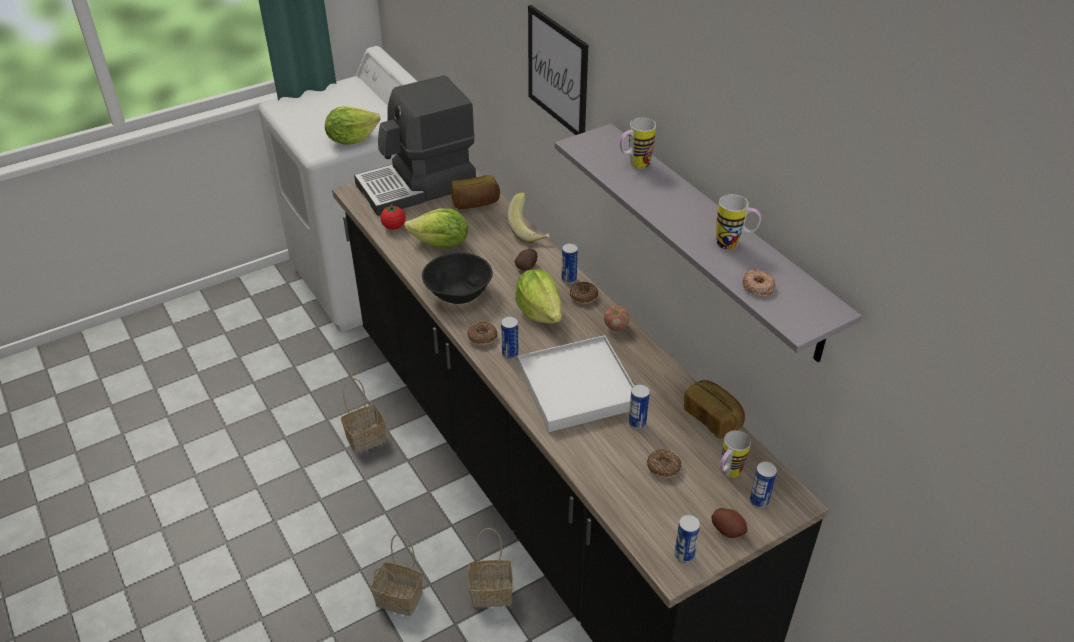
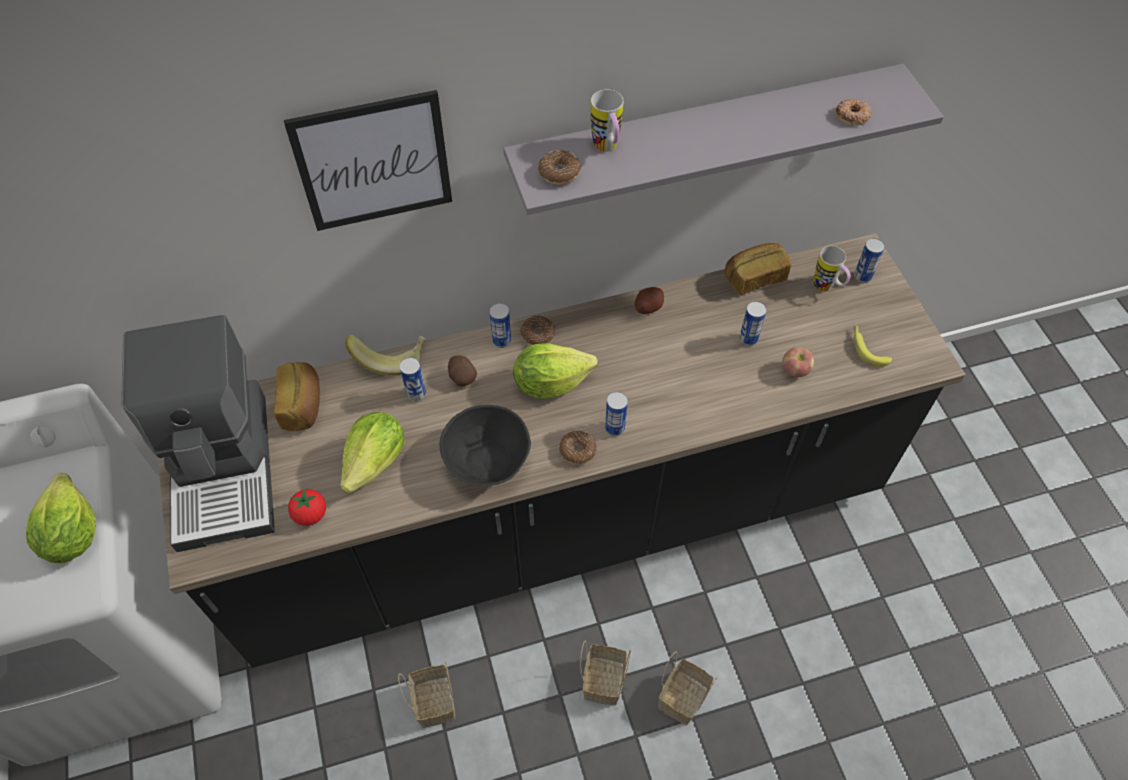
camera: 75 degrees left, 15 degrees up
basket [468,528,513,607] -> basket moved to [580,640,631,705]
white tray [518,335,634,432] -> none
apple [604,306,629,331] -> apple moved to [782,347,814,377]
donut [647,449,682,478] -> donut moved to [538,150,581,185]
can [674,515,700,563] -> can moved to [400,357,426,402]
potato [711,508,747,538] -> potato moved to [635,287,664,314]
mug [716,194,761,250] -> none
none -> banana [854,325,892,367]

